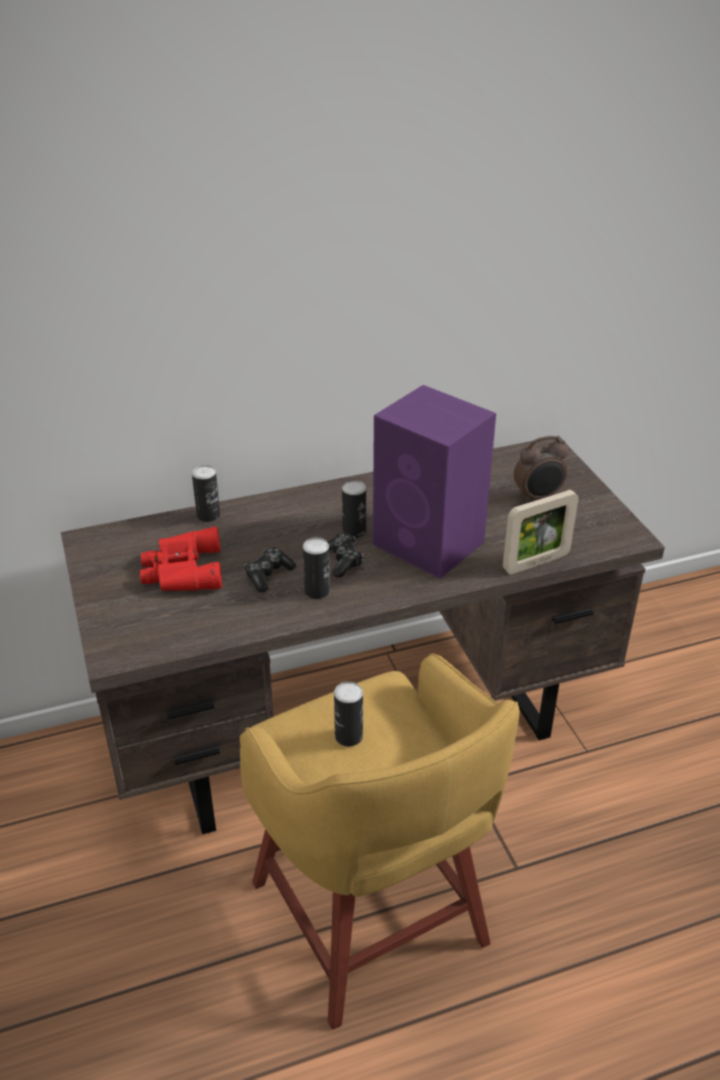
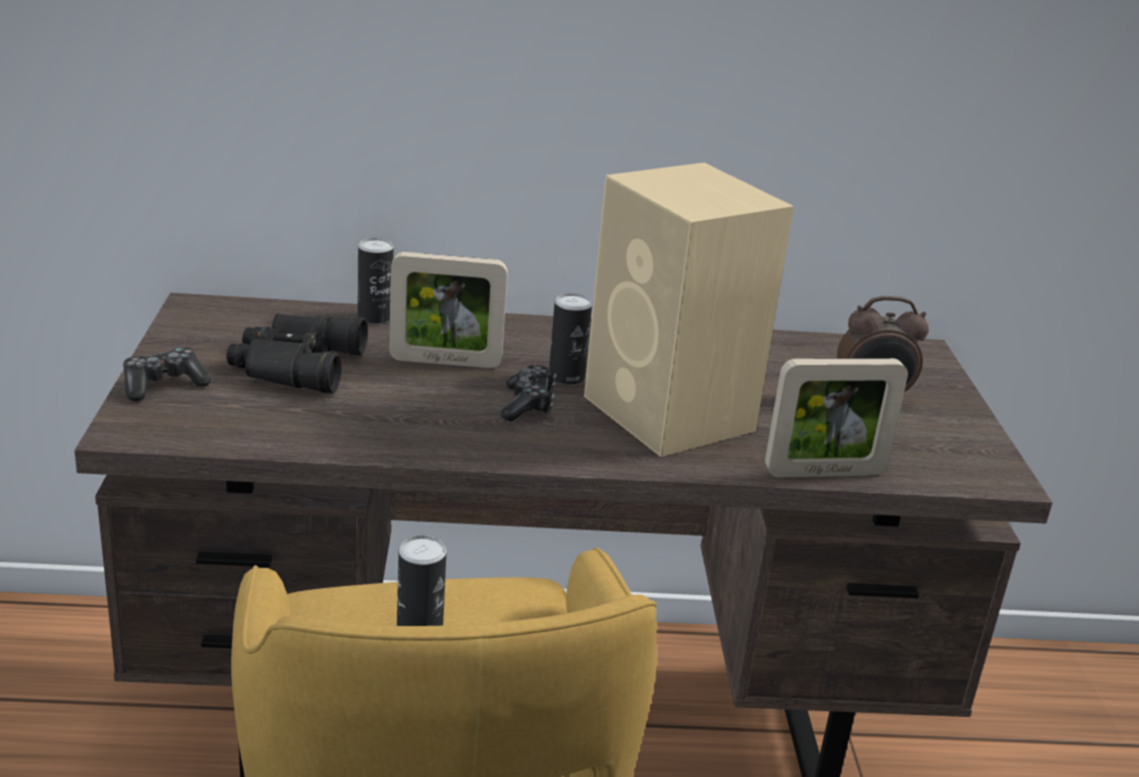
camera: 15 degrees right, 10 degrees down
red binoculars [140,527,222,591] -> black binoculars [226,313,368,393]
game controller [244,547,296,592] -> game controller moved to [123,347,211,401]
can [303,537,330,599] -> none
purple speaker [373,385,496,579] -> beige speaker [584,163,794,457]
none -> picture frame [389,252,508,368]

